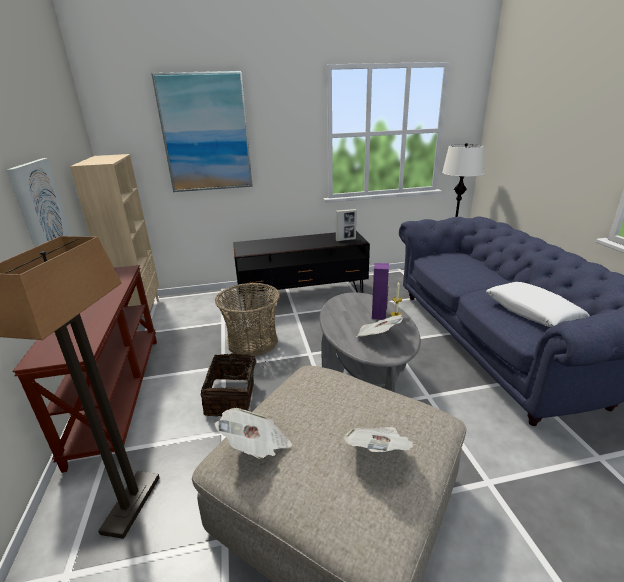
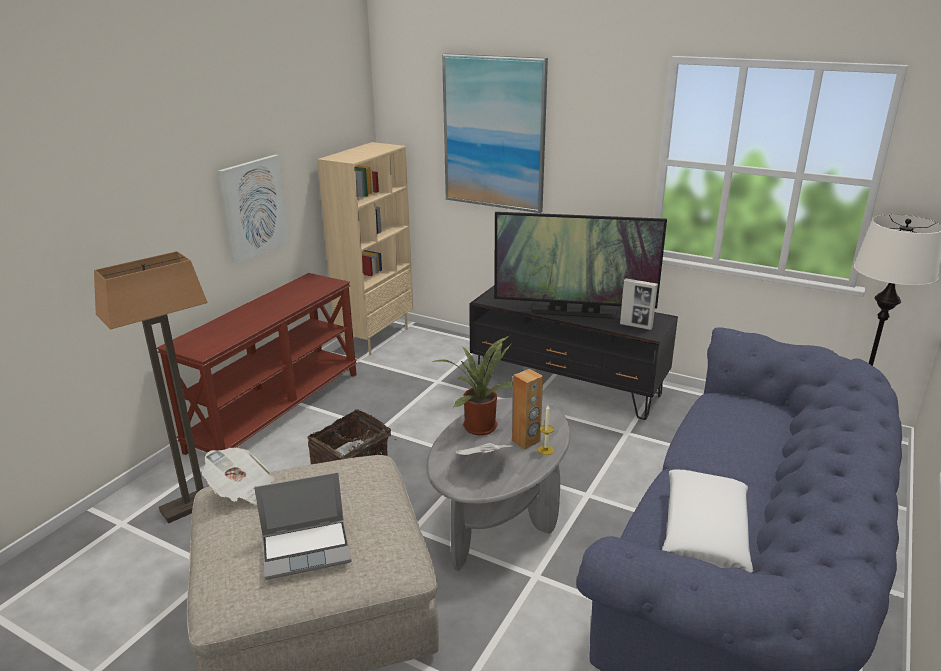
camera: 40 degrees right, 0 degrees up
basket [215,283,280,356] -> none
newspaper [343,427,415,452] -> laptop [254,472,352,580]
purple speaker [372,263,389,320] -> brown speaker [512,369,543,449]
none -> potted plant [432,336,513,435]
none -> television [494,212,667,319]

